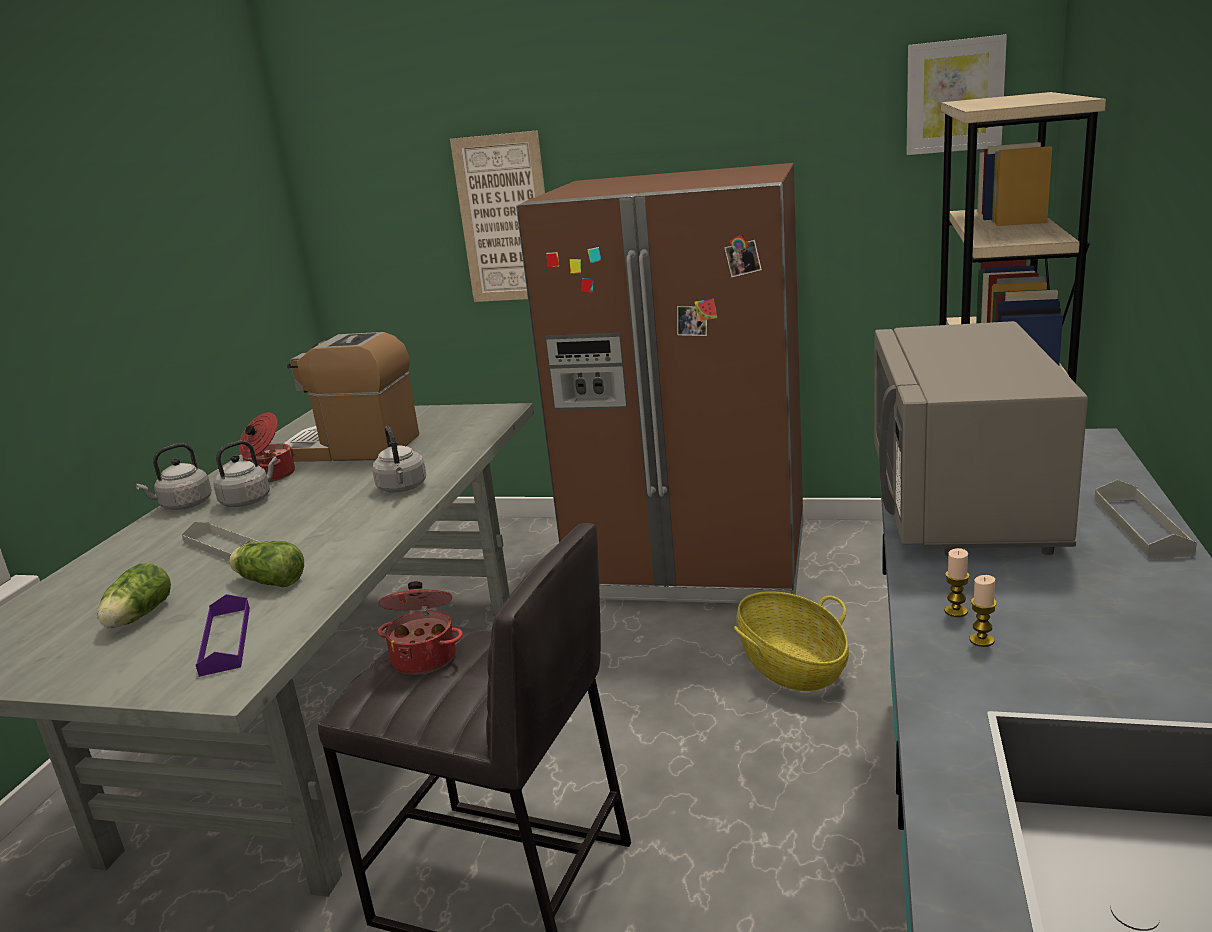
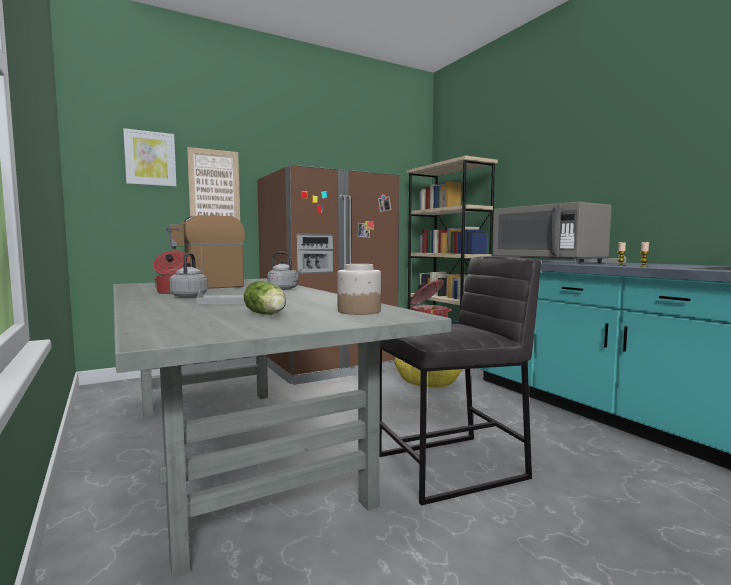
camera: 45 degrees left, 15 degrees down
grey kettle [135,443,212,510] -> none
purple tray [196,594,250,677] -> jar [337,264,381,315]
lettuce [229,541,304,587] -> none
picture [907,34,1007,155] -> picture moved to [123,128,176,187]

